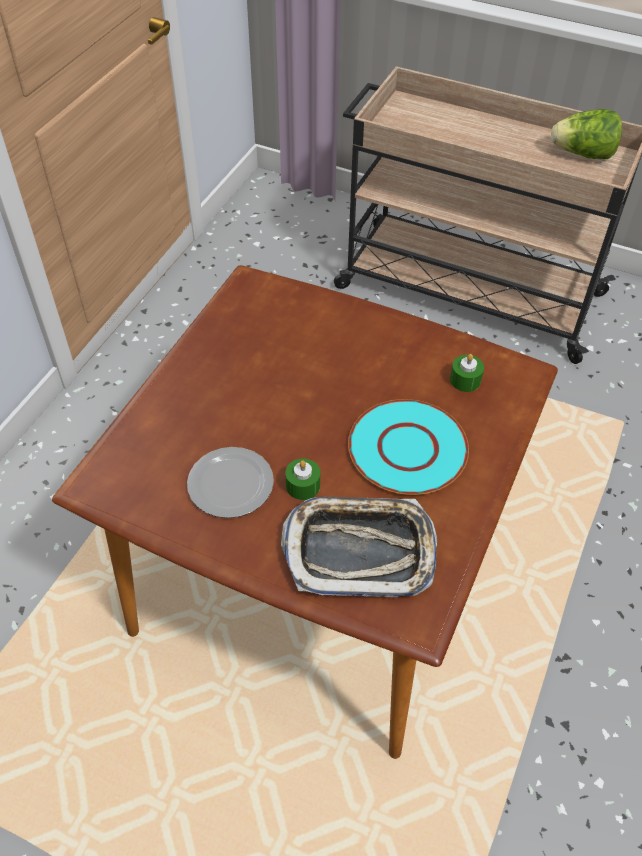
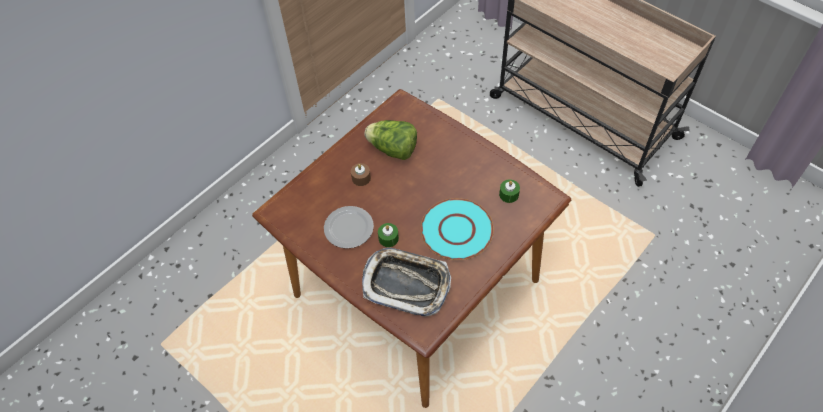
camera: 20 degrees right, 5 degrees up
lettuce [551,109,622,159] -> lettuce moved to [364,120,417,160]
none -> brown candle [351,163,371,186]

